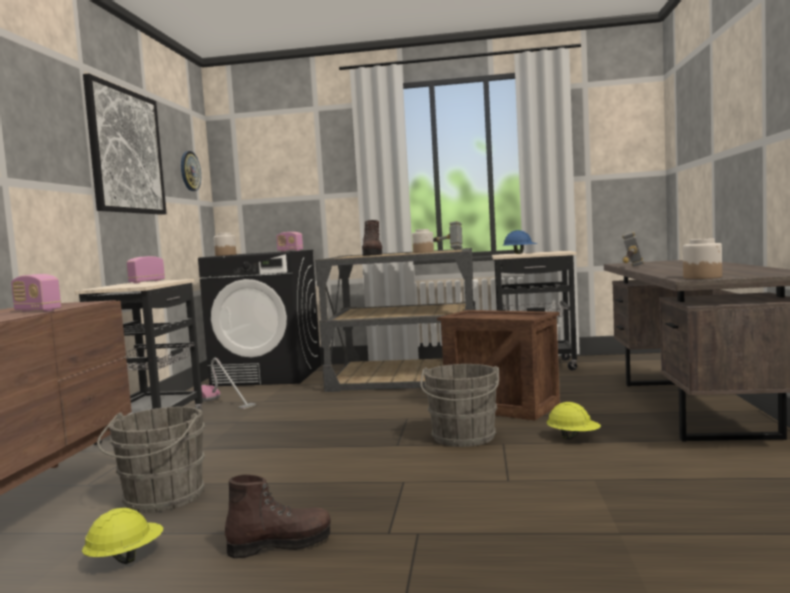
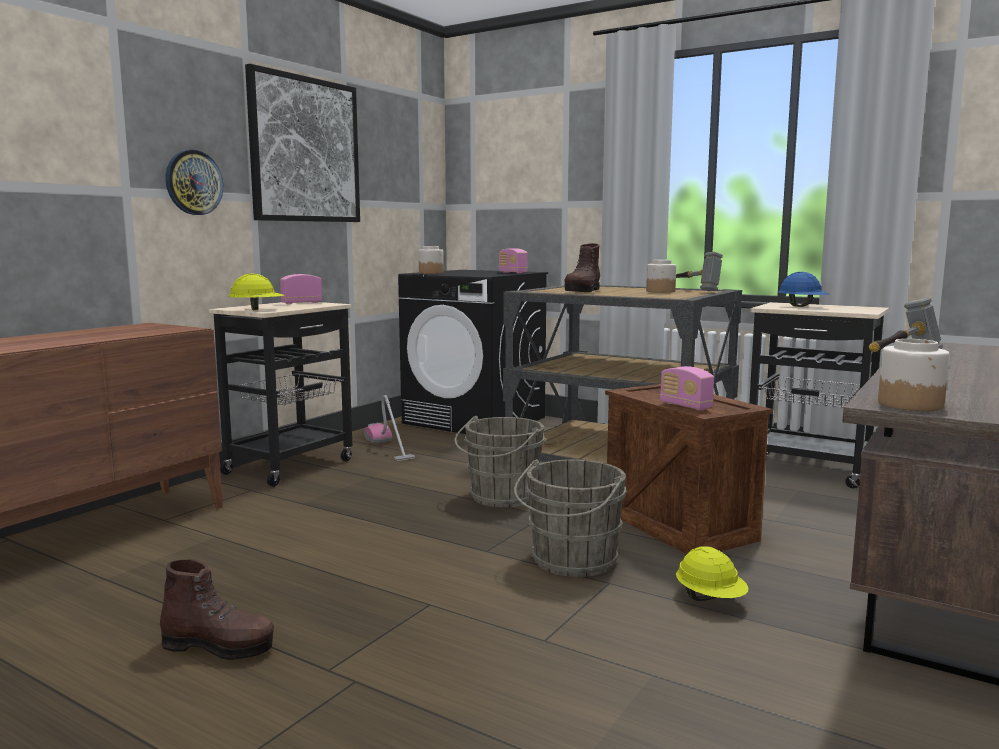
camera: 25 degrees right, 5 degrees up
radio [11,274,61,312] -> radio moved to [660,366,714,410]
yellow hard hat [82,508,163,564] -> yellow hard hat moved to [228,274,284,310]
grey bucket [97,407,206,513] -> grey bucket moved to [454,416,545,508]
wall clock [181,151,201,191] -> wall clock moved to [166,150,223,215]

